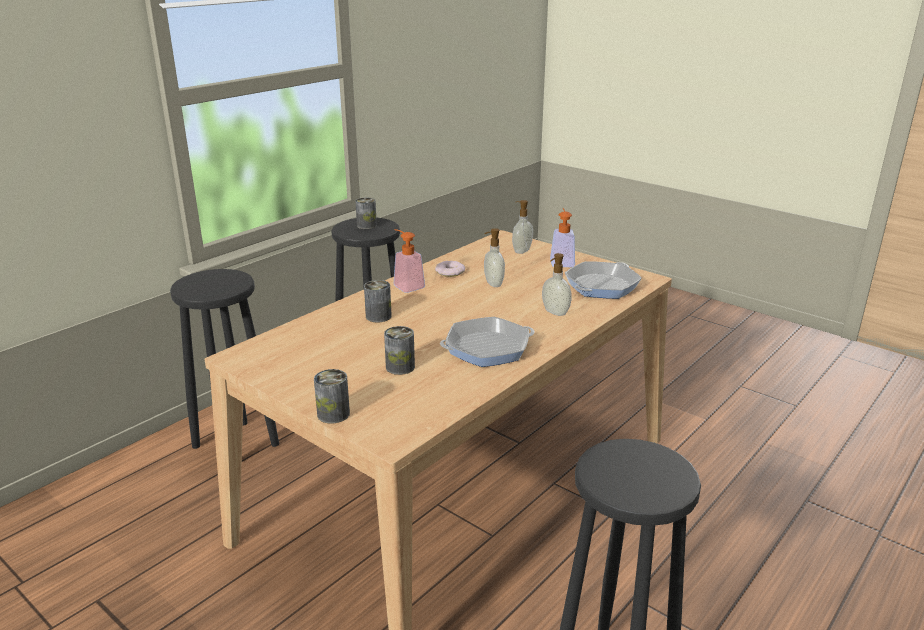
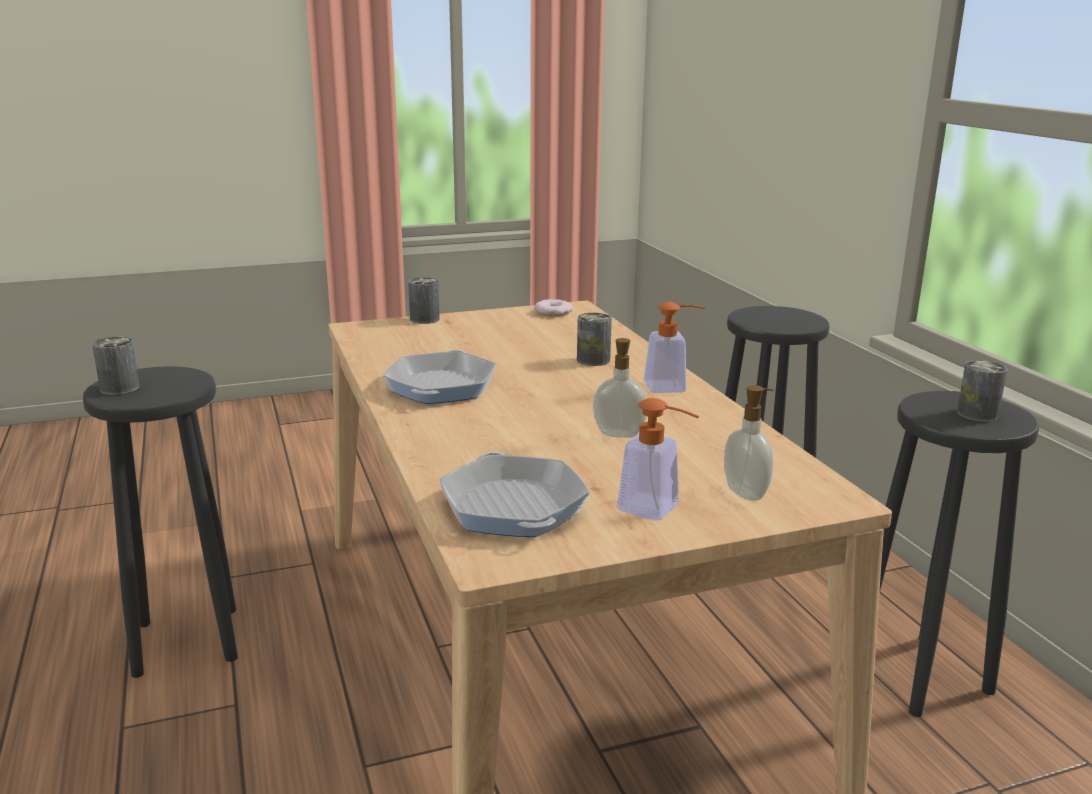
camera: 120 degrees right, 5 degrees down
can [384,326,415,375] -> can moved to [92,337,139,395]
donut [435,261,465,277] -> donut moved to [534,299,573,317]
soap dispenser [542,253,572,316] -> none

